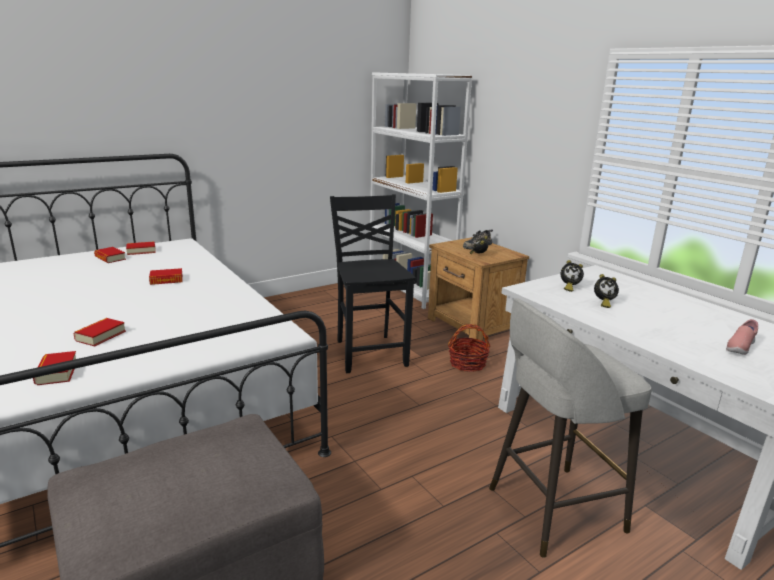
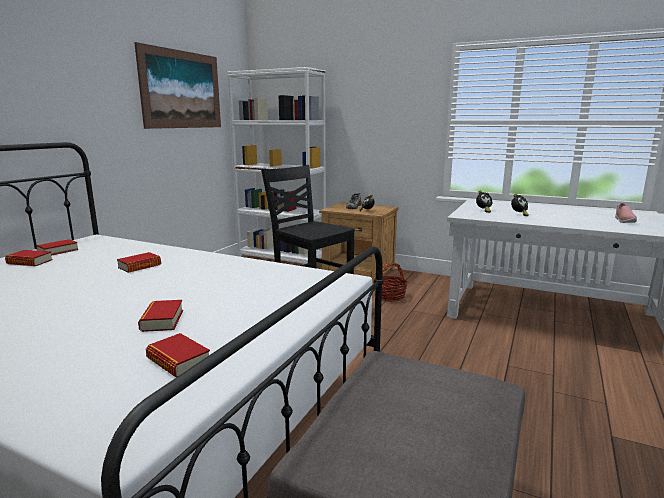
camera: 30 degrees left, 5 degrees down
grey stool [489,298,652,558] -> none
none -> picture [134,42,221,129]

